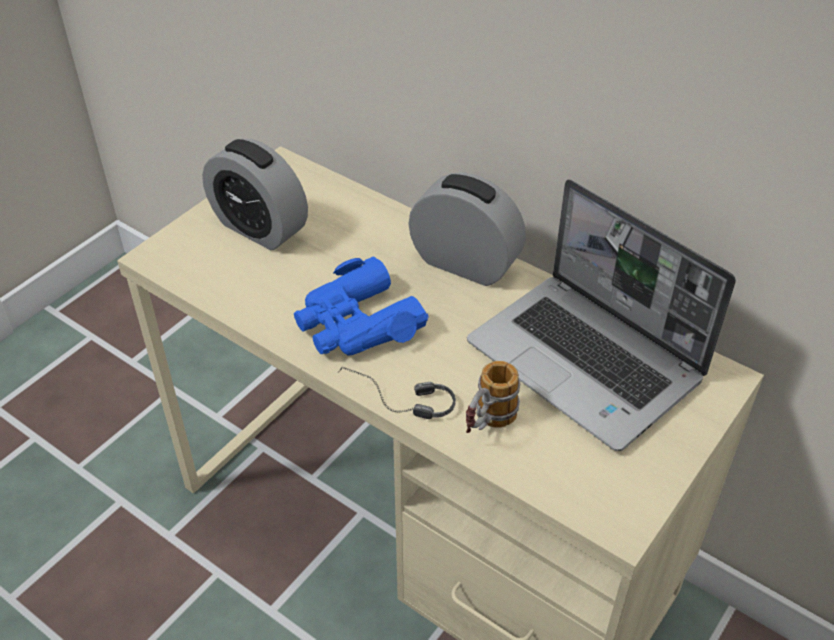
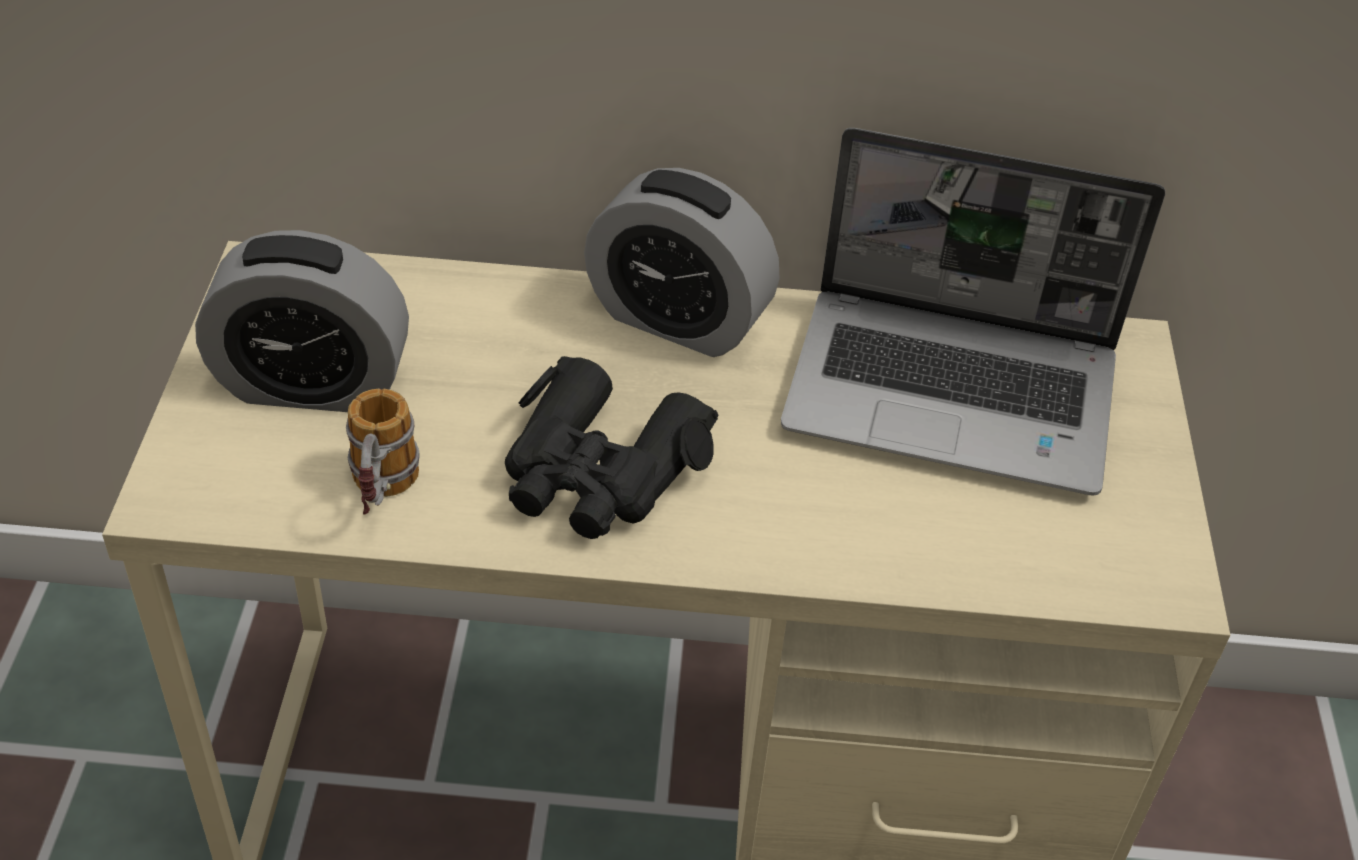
camera: 35 degrees left, 0 degrees up
blue binoculars [294,256,428,355] -> black binoculars [505,356,719,539]
headphones [339,367,456,419] -> none
alarm clock [408,173,526,286] -> alarm clock turned 150 degrees counterclockwise [584,168,780,357]
mug [466,361,520,433] -> mug moved to [346,389,420,514]

